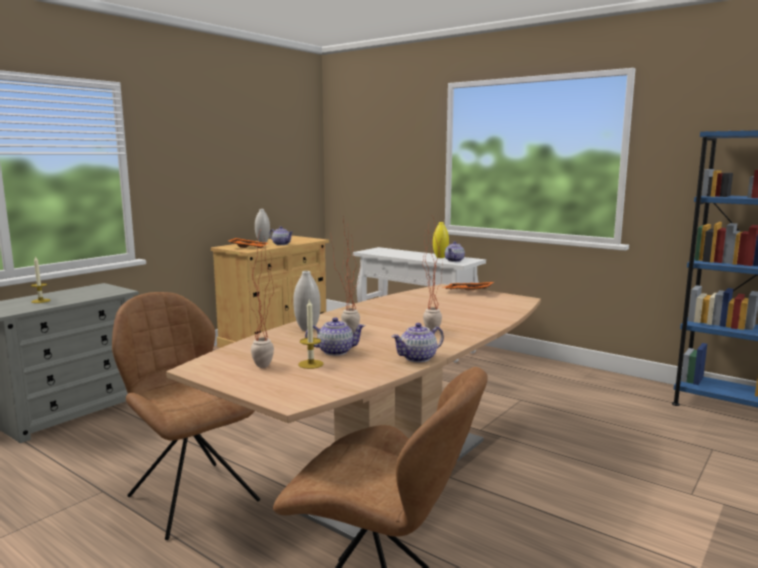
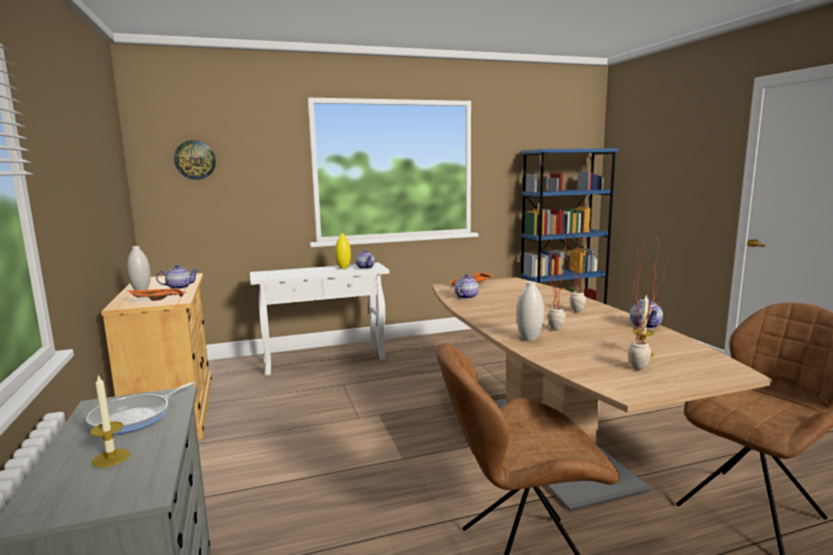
camera: 55 degrees left, 0 degrees up
teapot [305,317,366,356] -> teapot moved to [455,274,479,299]
none -> frying pan [86,382,196,434]
none -> wall clock [174,140,216,180]

